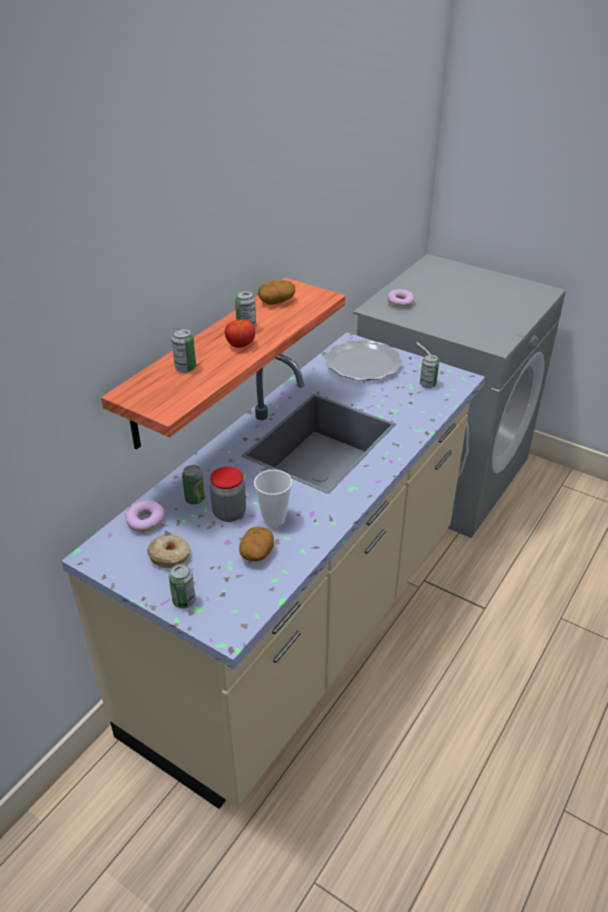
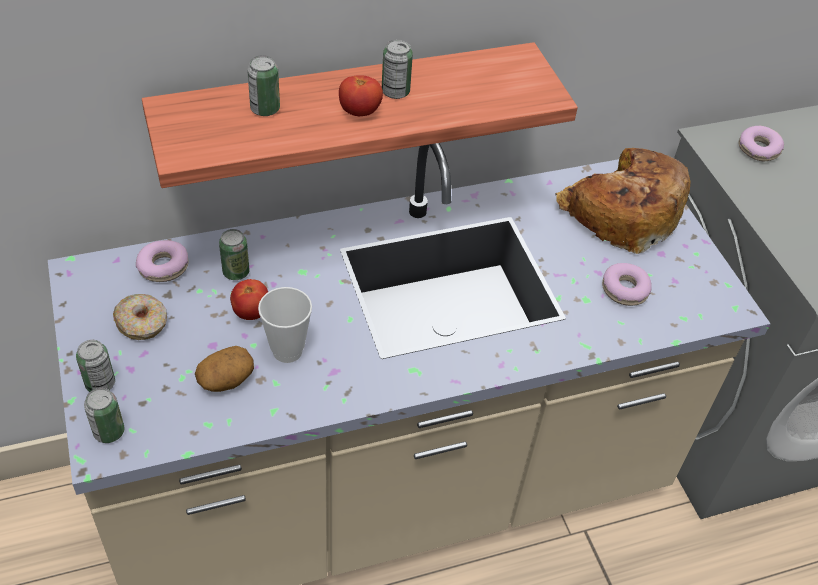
camera: 35 degrees right, 10 degrees up
jar [210,467,246,522] -> tomato [230,279,268,320]
potato [258,280,295,305] -> none
plate [325,340,402,381] -> bread [555,148,691,254]
can [420,354,439,388] -> can moved to [84,388,125,443]
none -> donut [602,263,652,306]

